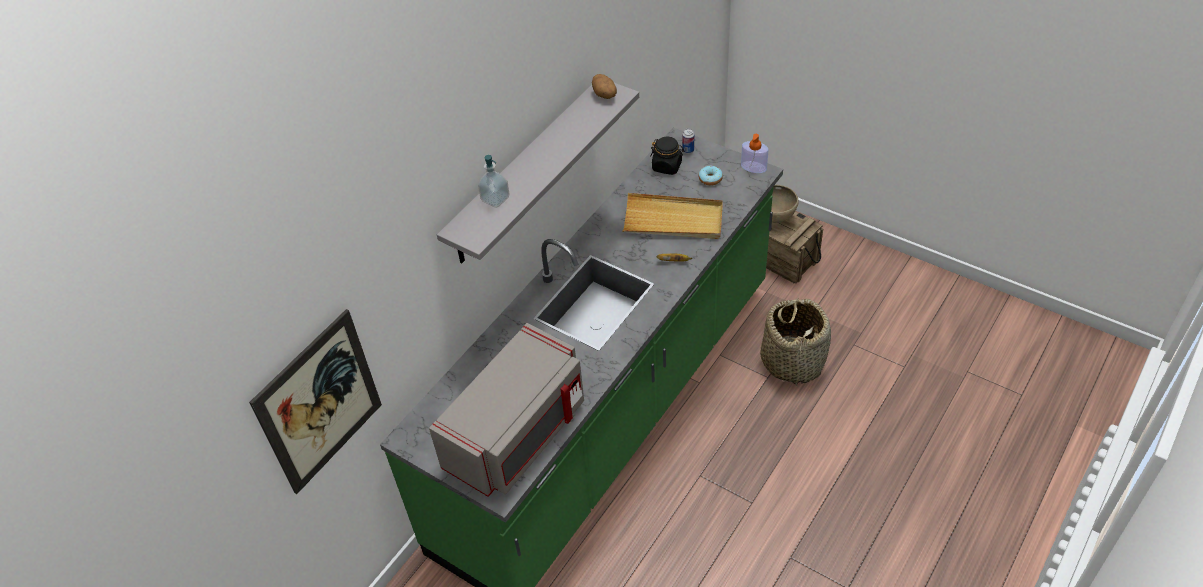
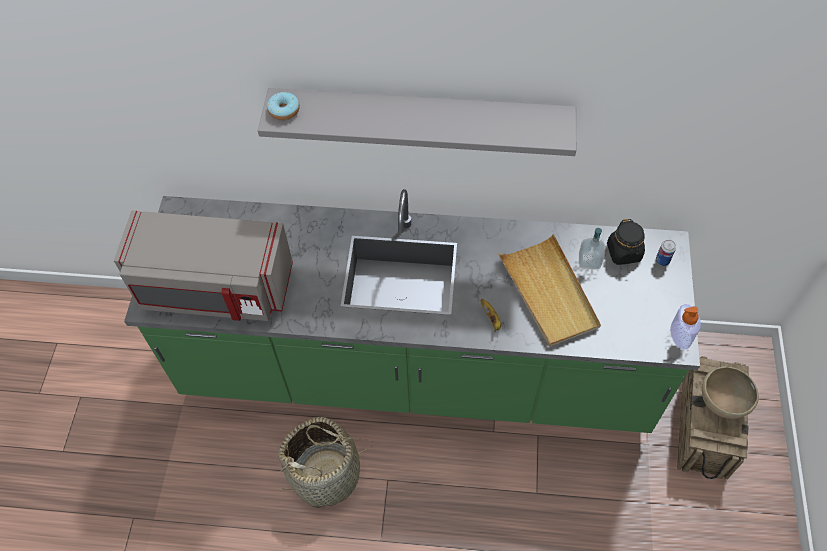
camera: 60 degrees right, 10 degrees up
picture [249,309,382,494] -> none
soap dispenser [478,155,509,208] -> soap dispenser moved to [579,228,605,269]
potato [592,74,617,99] -> none
donut [699,166,723,186] -> donut moved to [267,92,300,120]
basket [760,299,831,386] -> basket moved to [278,417,374,508]

